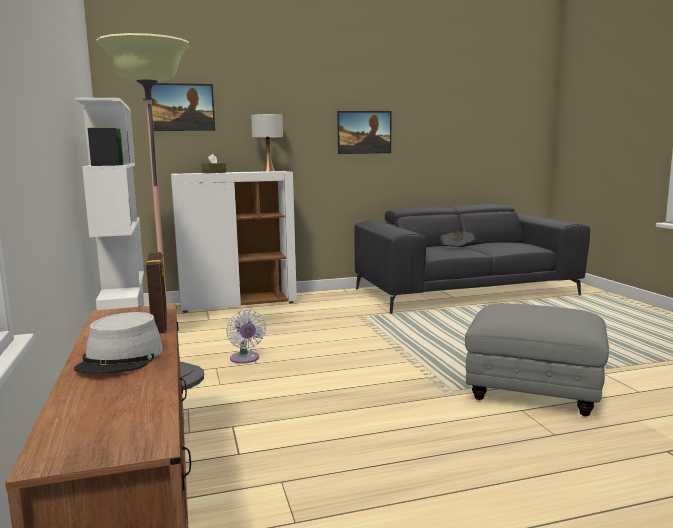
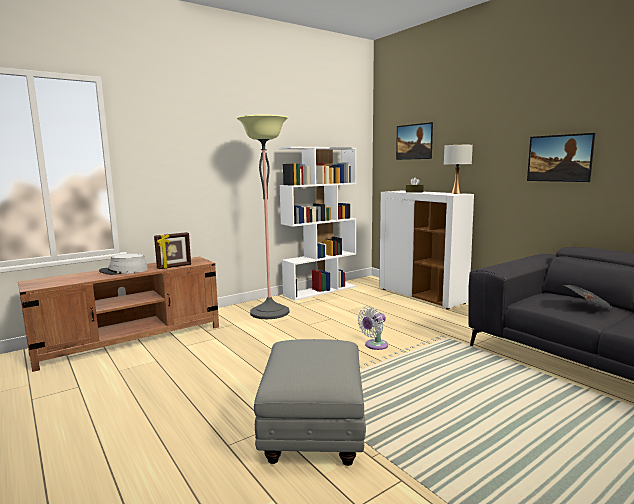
camera: 70 degrees right, 0 degrees up
white fan [226,309,266,364] -> white fan moved to [357,306,388,350]

